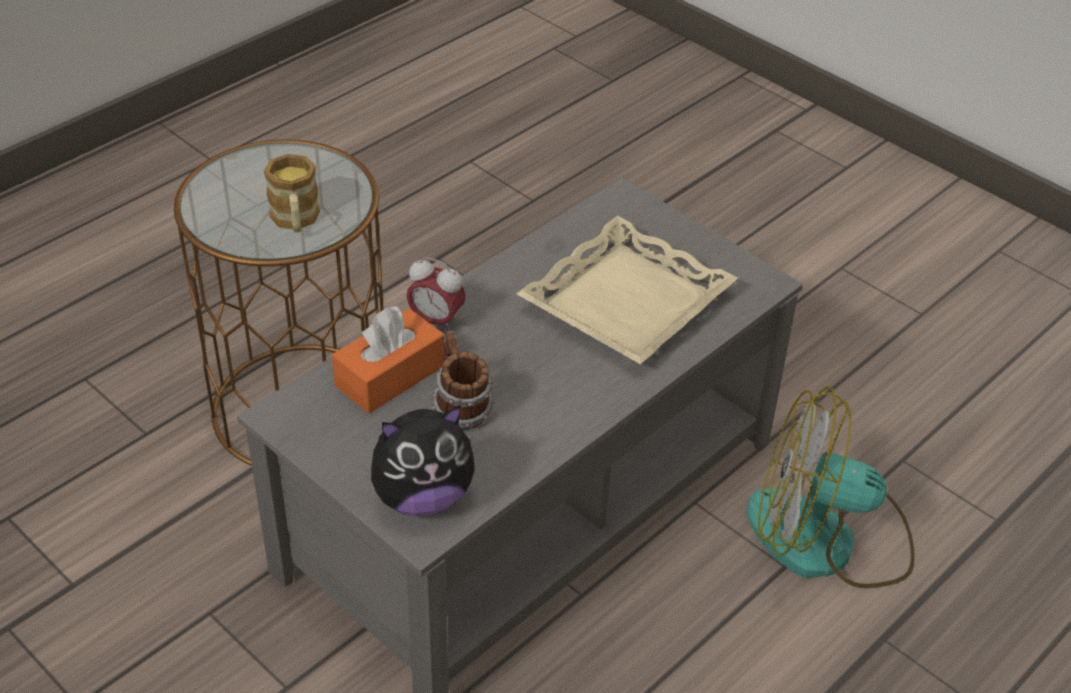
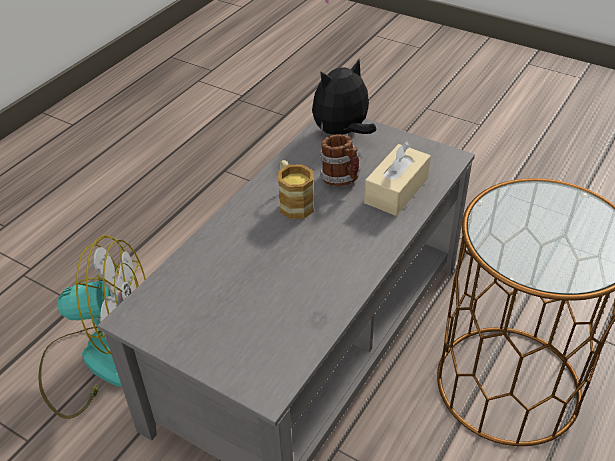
camera: 170 degrees right, 0 degrees up
mug [264,154,320,233] -> mug moved to [278,160,314,219]
orange tissue box [332,306,444,414] -> beige tissue box [364,141,431,216]
alarm clock [406,257,466,331] -> none
beige tray [516,216,738,364] -> none

